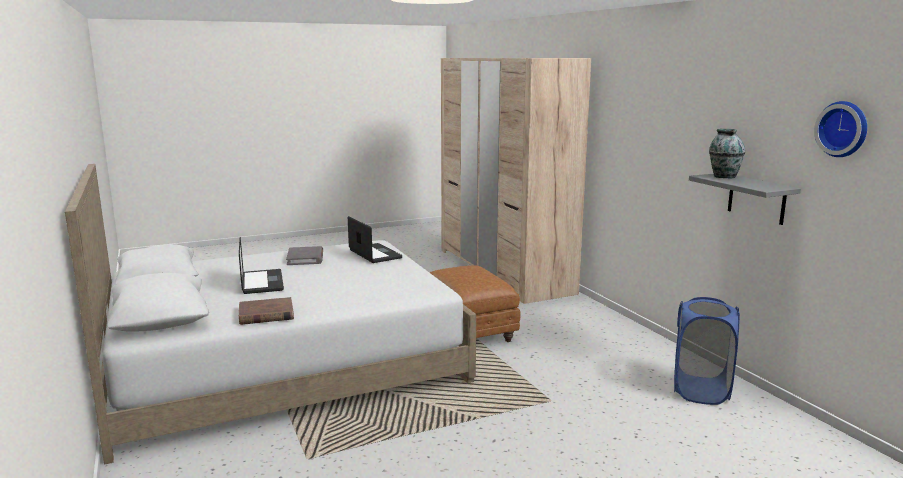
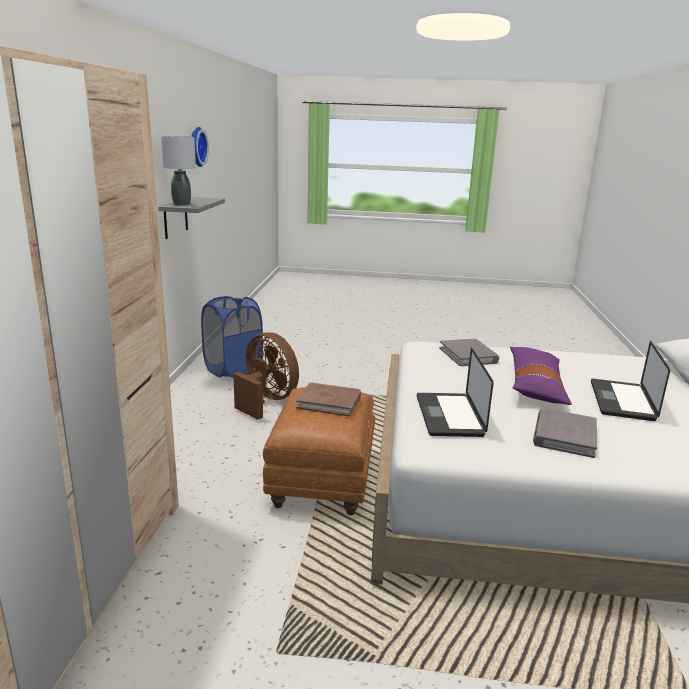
camera: 150 degrees left, 5 degrees up
brown book [239,297,294,325] -> brown book moved to [296,382,361,416]
vase [709,129,745,178] -> grey table lamp [161,136,196,206]
none -> brown fan [233,332,299,420]
none -> grey book [439,339,499,366]
none -> purple pillow [510,347,572,405]

